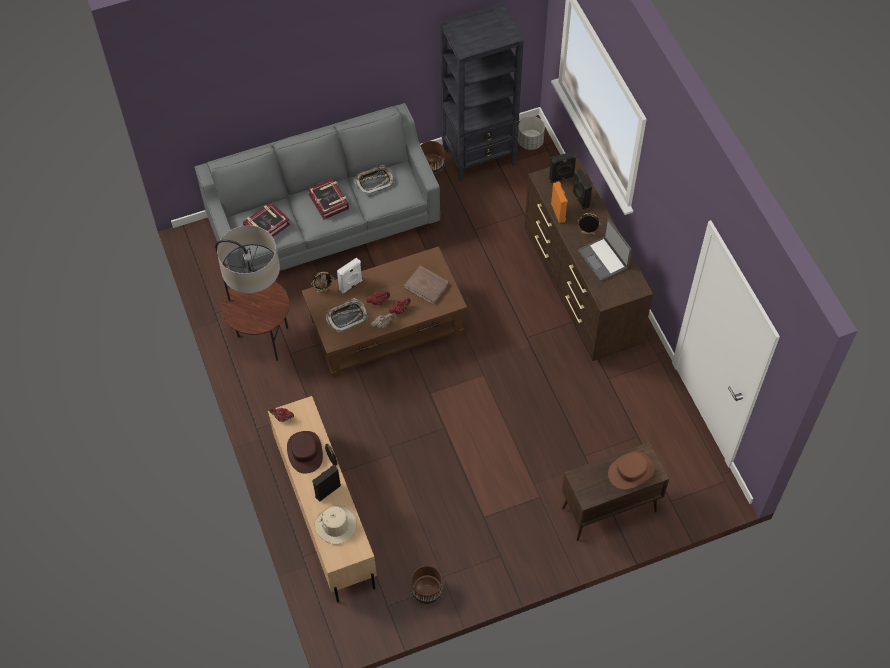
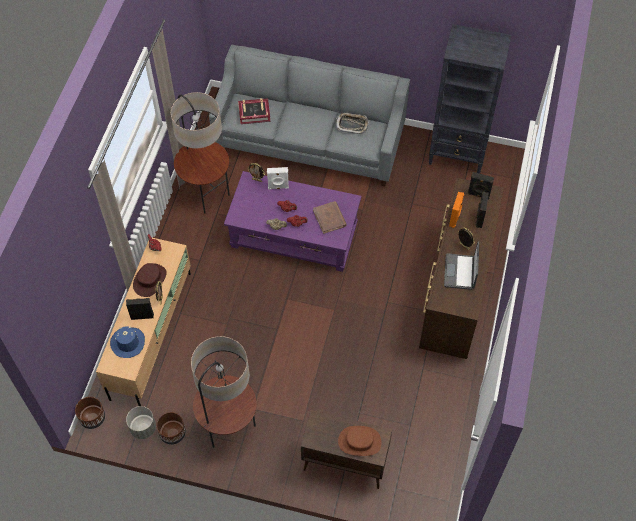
camera: 35 degrees right, 0 degrees up
brown coffee table [302,246,467,378] -> purple coffee table [224,171,362,272]
book [308,178,349,220] -> none
beige hat [315,505,357,544] -> blue hat [110,326,145,358]
tray [326,298,368,332] -> none
brown planter [421,141,445,174] -> brown planter moved to [75,397,105,429]
grey planter [518,116,545,150] -> grey planter moved to [126,406,156,439]
none -> floor lamp [191,336,257,448]

